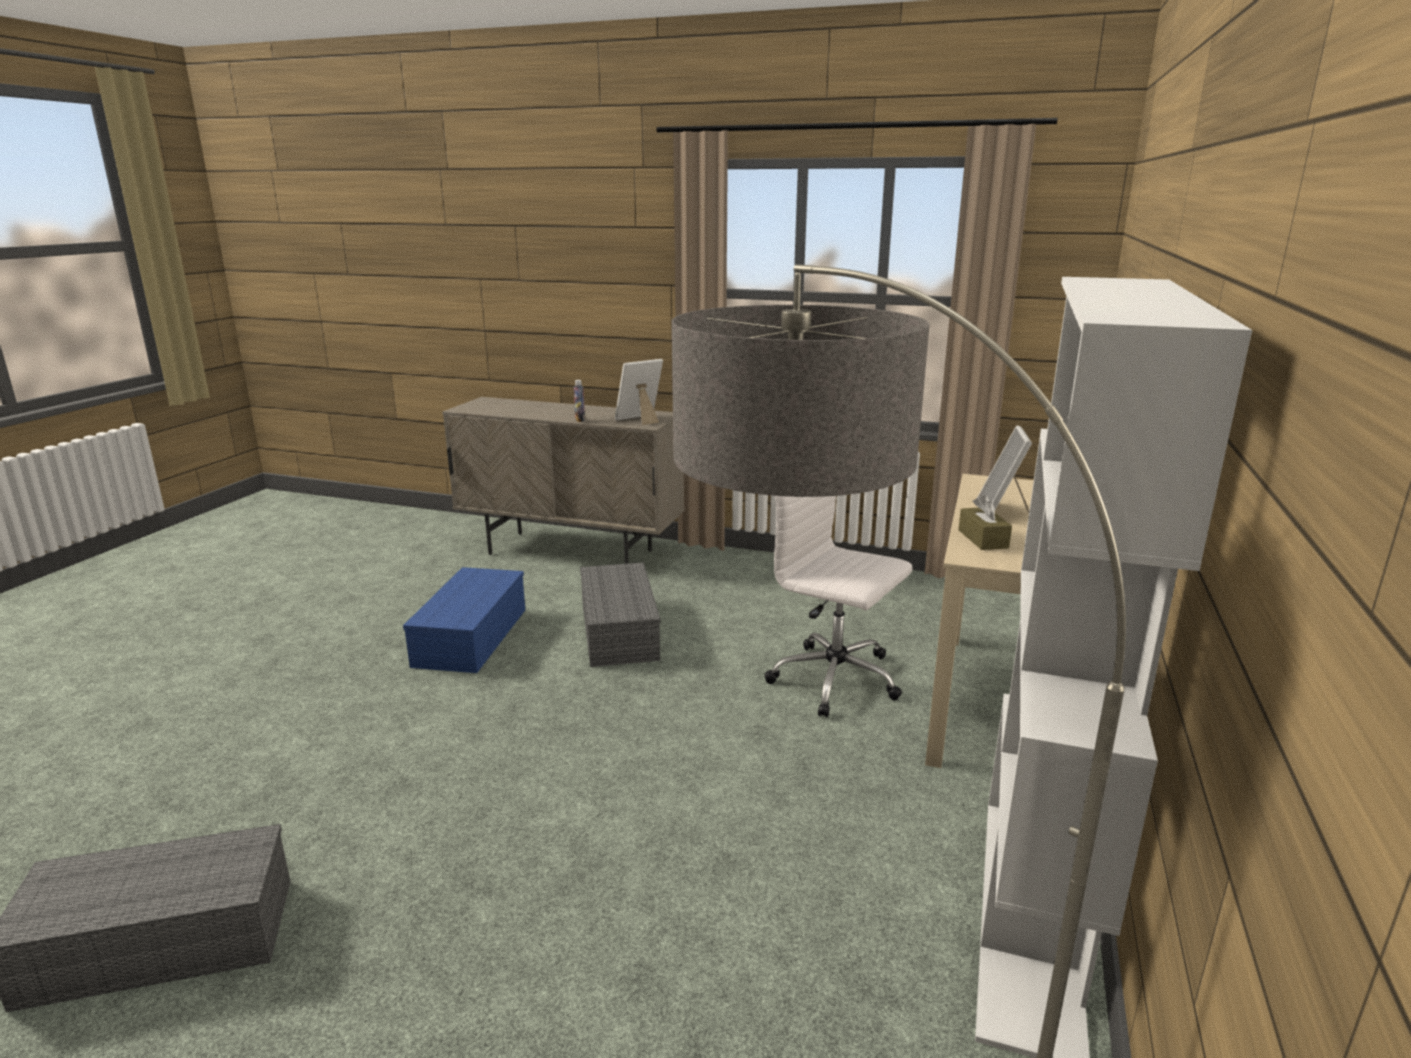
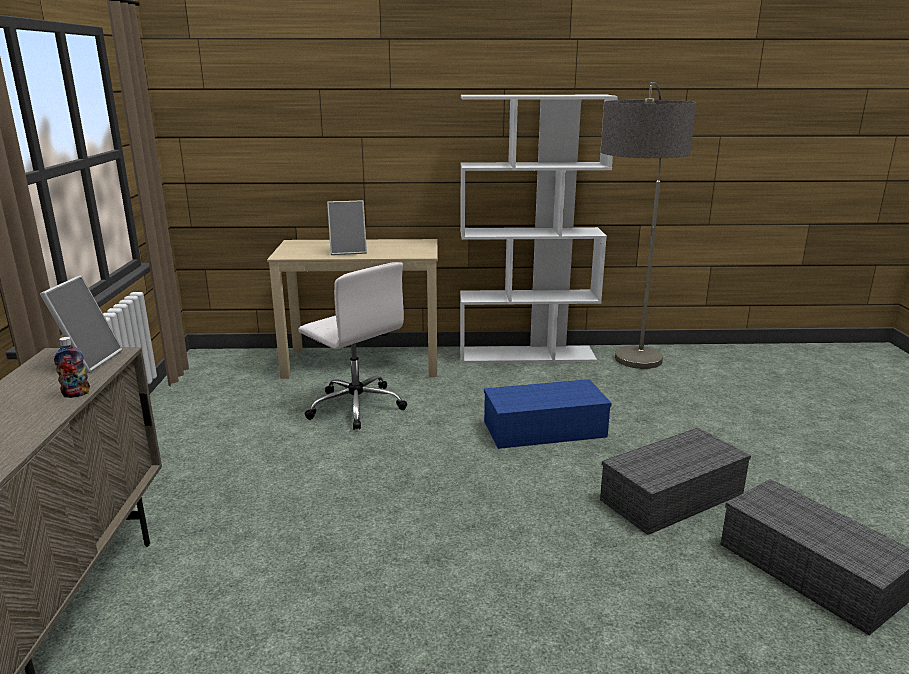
camera: 110 degrees left, 0 degrees up
blue storage box [403,567,525,673] -> blue storage box moved to [484,379,612,449]
grey storage box [580,563,661,667] -> grey storage box moved to [600,428,751,535]
picture frame [615,359,663,425] -> picture frame turned 120 degrees counterclockwise [40,275,123,374]
white office chair [765,496,912,717] -> white office chair turned 60 degrees counterclockwise [298,262,407,430]
brown tissue box [958,495,1012,550] -> none

